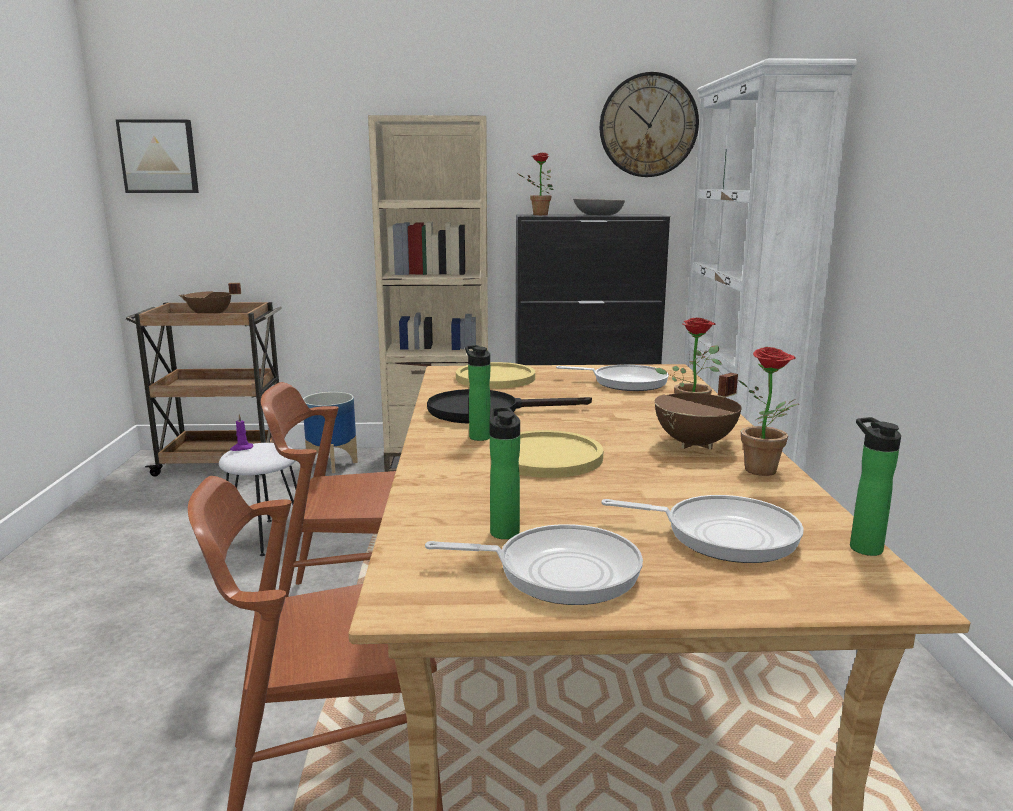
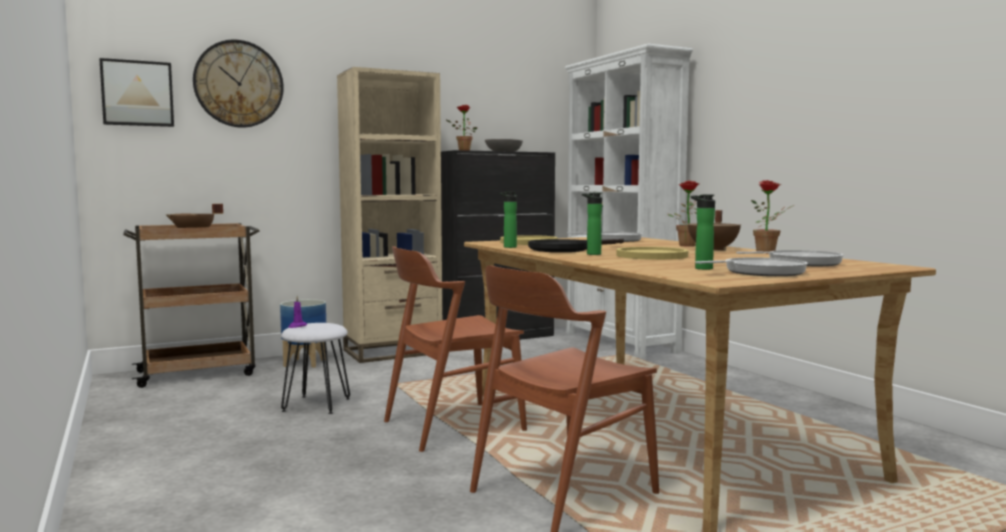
camera: 25 degrees left, 10 degrees down
wall clock [600,72,699,177] -> wall clock moved to [193,40,284,128]
bottle [850,417,901,556] -> bottle moved to [500,192,517,248]

